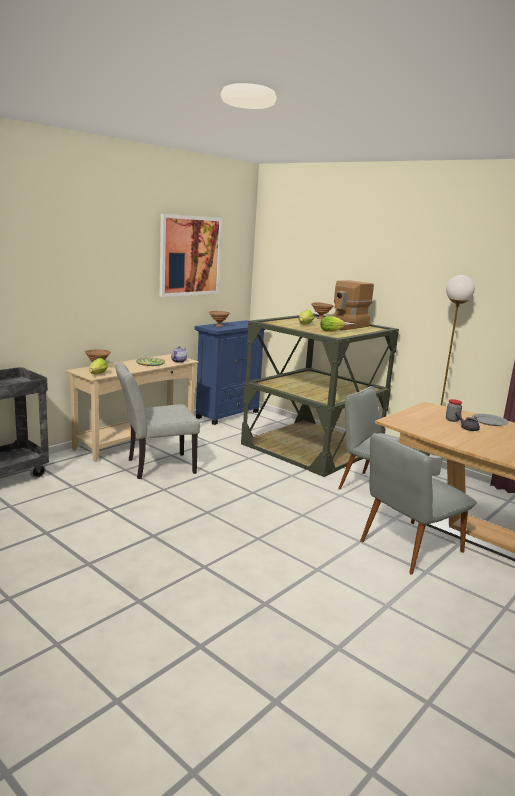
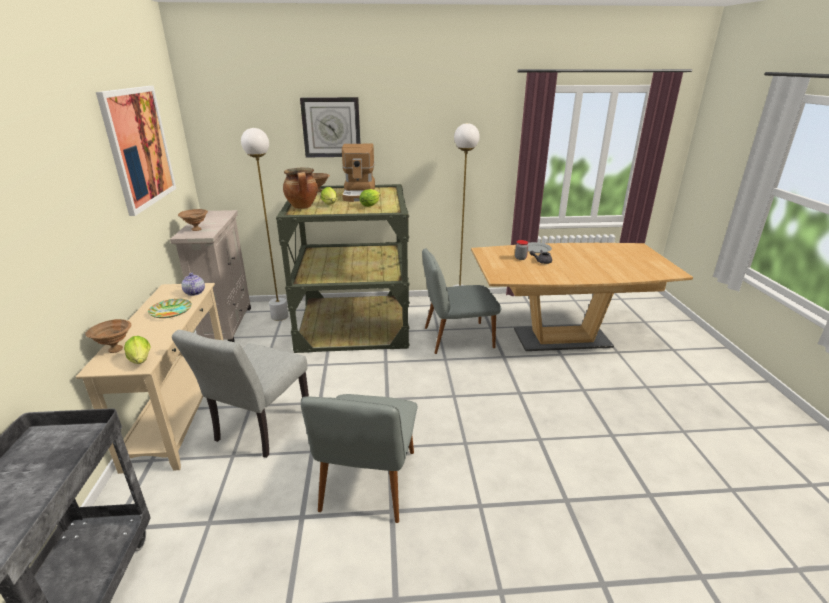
camera: 45 degrees left, 10 degrees up
blue cabinet [195,320,265,425] -> beige cabinet [170,210,251,342]
grey chair [360,433,477,575] -> grey chair moved to [301,394,418,523]
none -> white floor lamp [241,128,288,321]
none -> cooking pot [283,168,318,209]
none -> wall clock [300,97,361,158]

